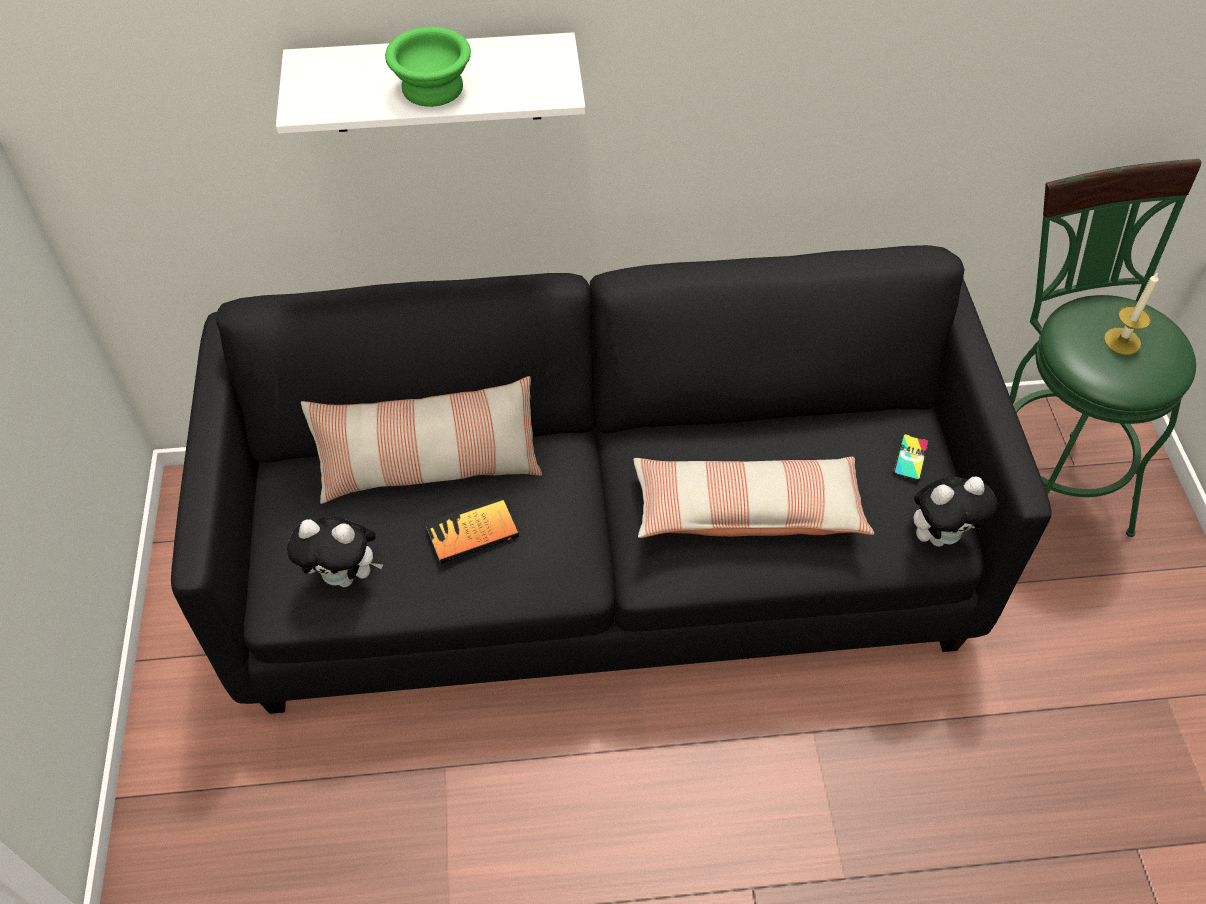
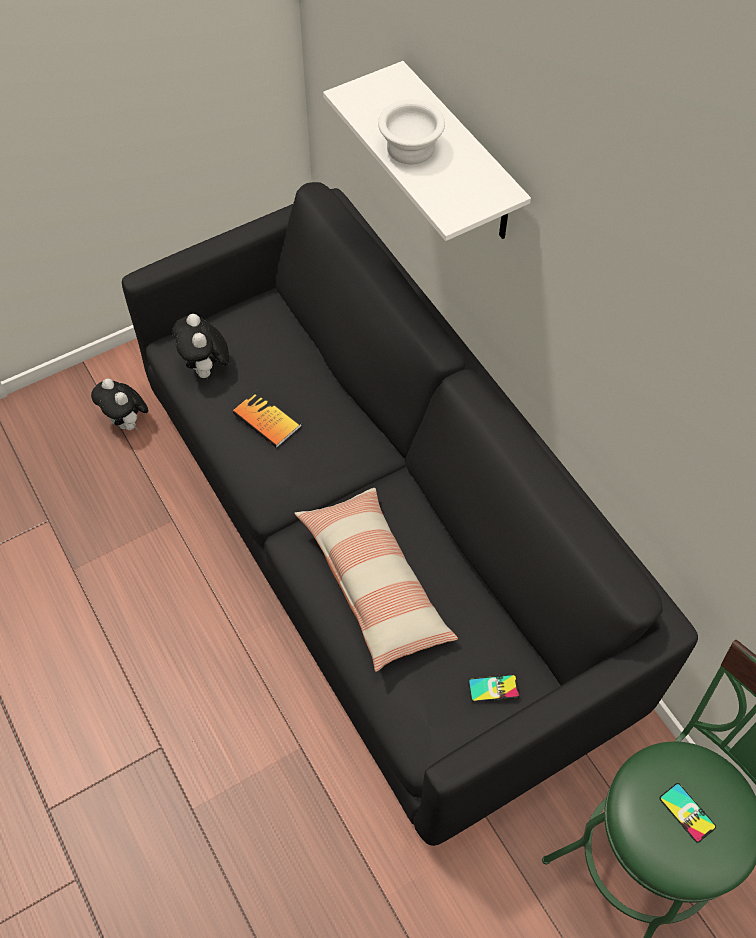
camera: 65 degrees right, 5 degrees up
pillow [301,376,542,504] -> none
green bowl [385,27,471,107] -> white bowl [378,99,445,164]
plush toy [914,477,998,547] -> plush toy moved to [91,378,148,430]
candle [1104,272,1159,355] -> phone [660,783,716,843]

